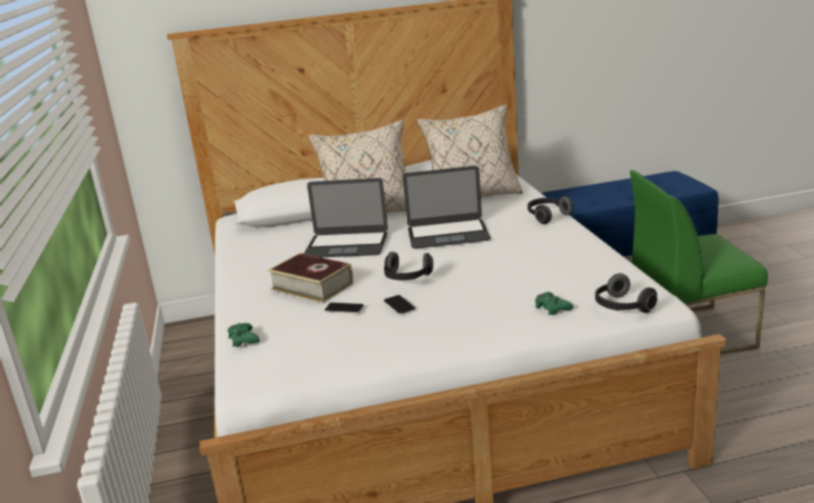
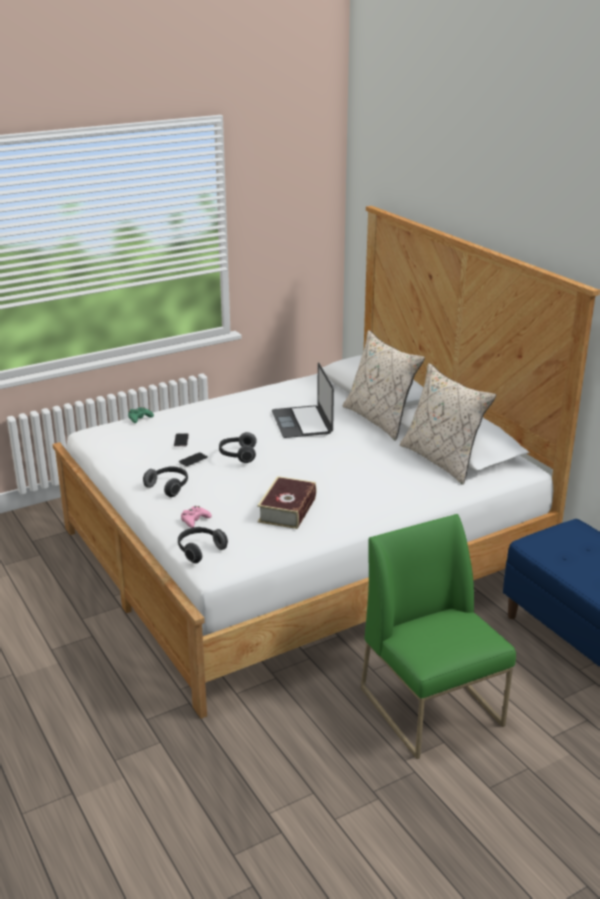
camera: 70 degrees right, 5 degrees up
book [268,253,353,303] -> book moved to [257,476,316,529]
laptop [403,166,491,249] -> none
headphones [527,196,574,224] -> headphones moved to [143,466,188,497]
green game controller [535,292,573,315] -> pink game controller [181,506,212,528]

